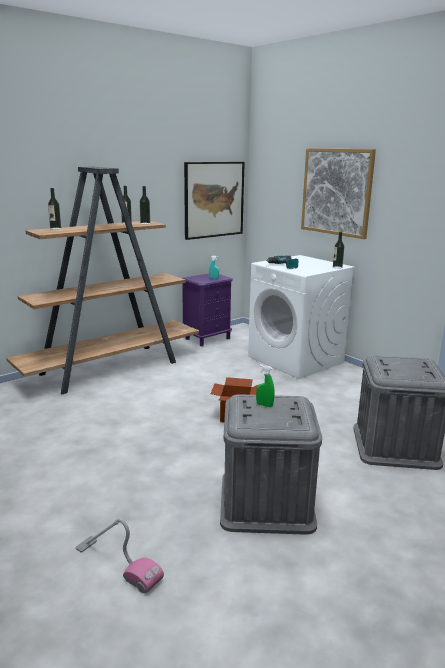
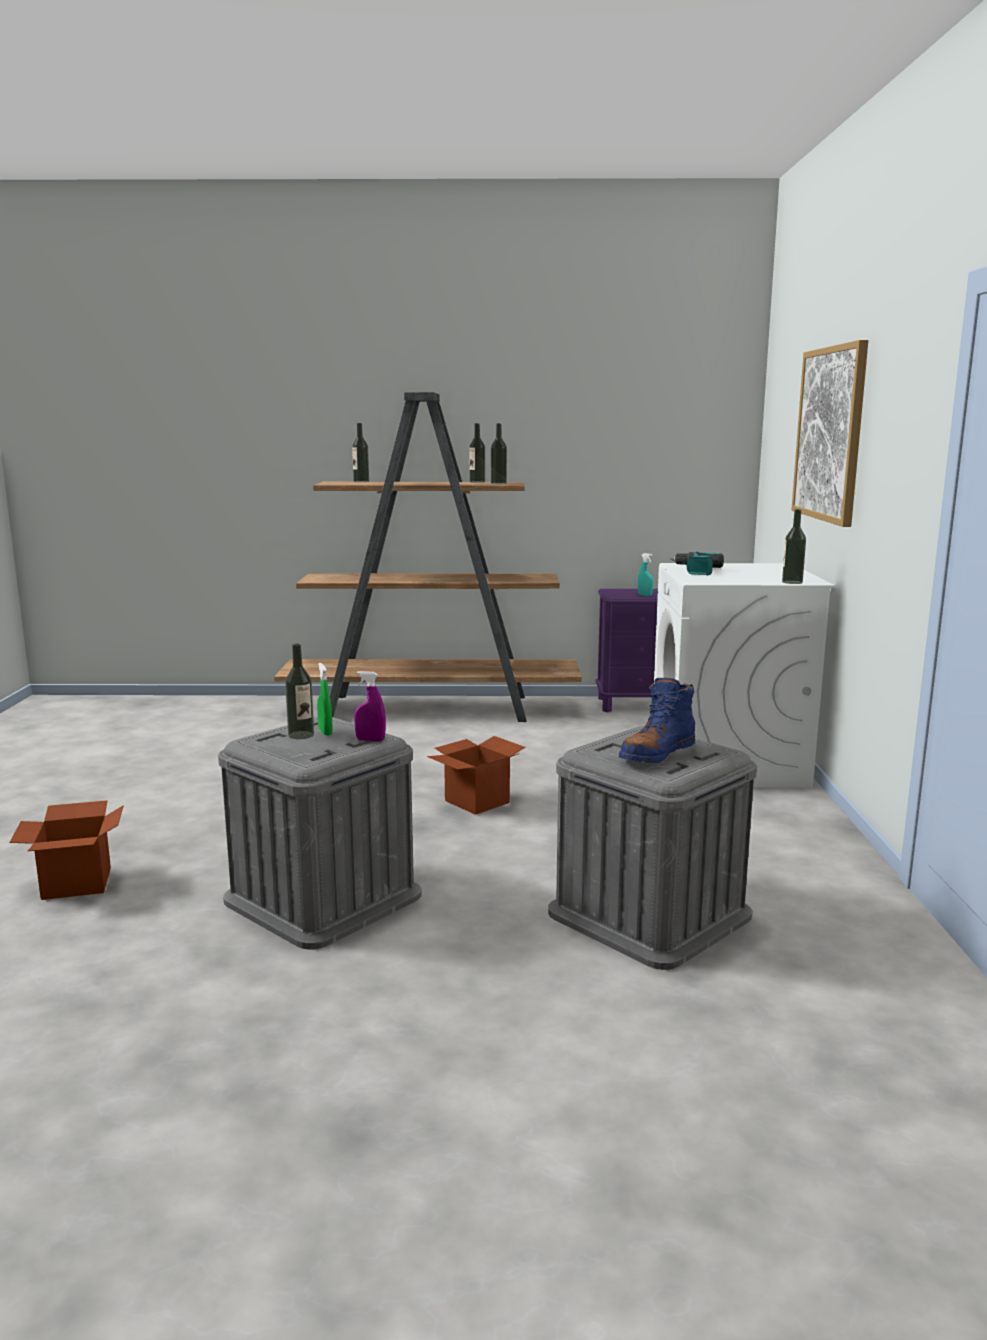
camera: 40 degrees right, 5 degrees down
vacuum cleaner [76,518,164,593] -> cardboard box [9,800,124,900]
picture [184,162,245,240] -> none
none -> bottle [285,644,314,739]
none -> purple spray bottle [354,671,386,742]
none -> blue boot [619,678,695,764]

